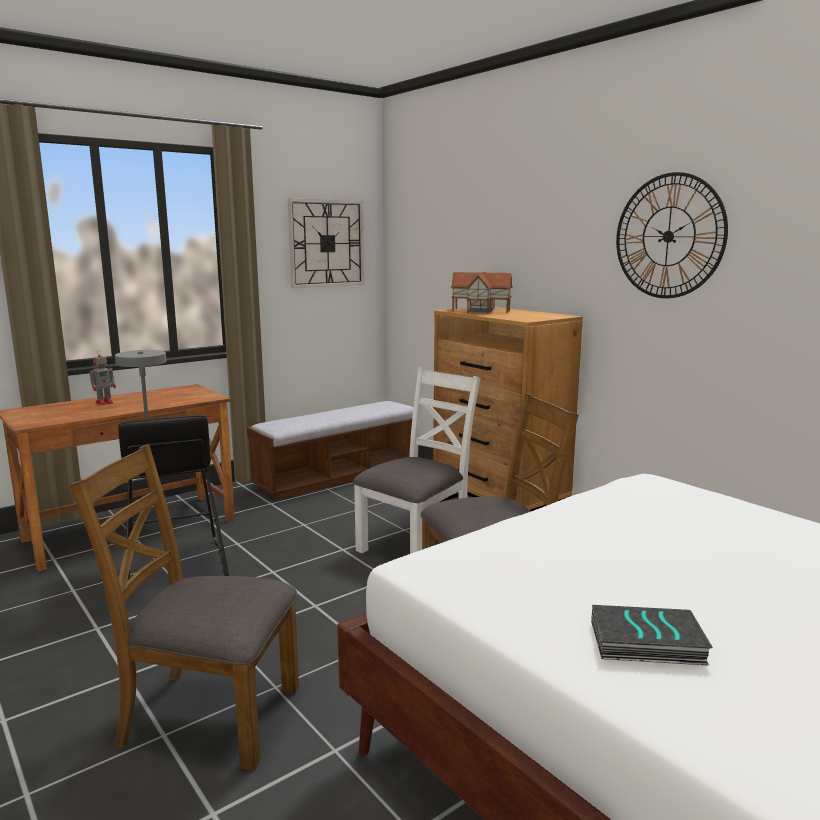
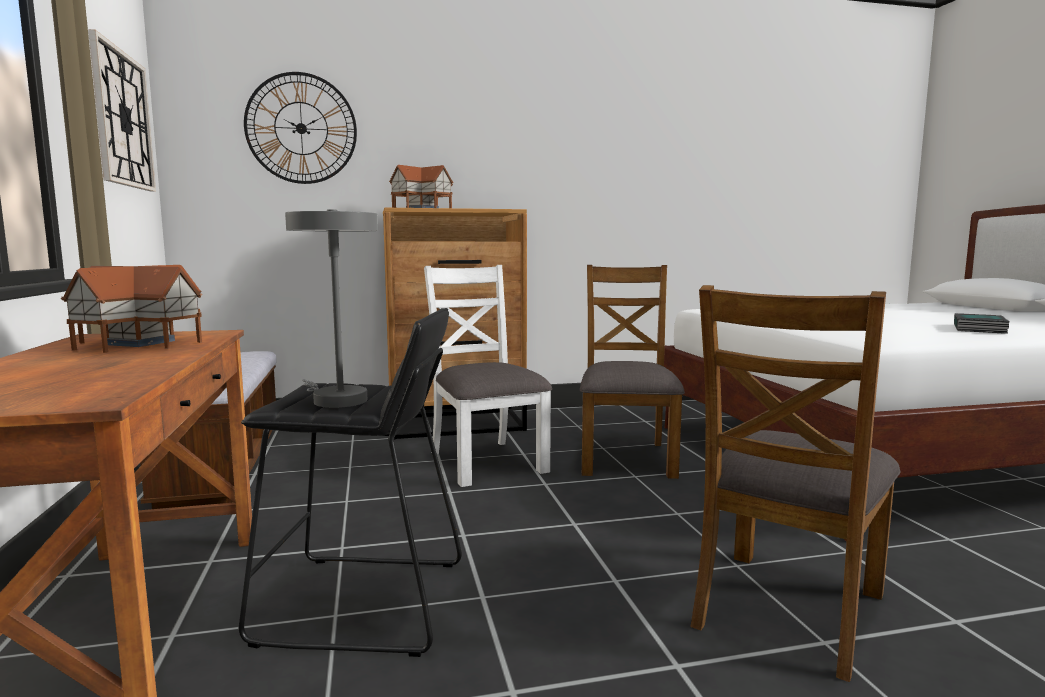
camera: 65 degrees left, 5 degrees down
toy robot [90,350,116,405] -> none
wall clock [616,172,728,298] -> wall clock moved to [244,72,357,184]
none -> toy house [61,265,202,353]

